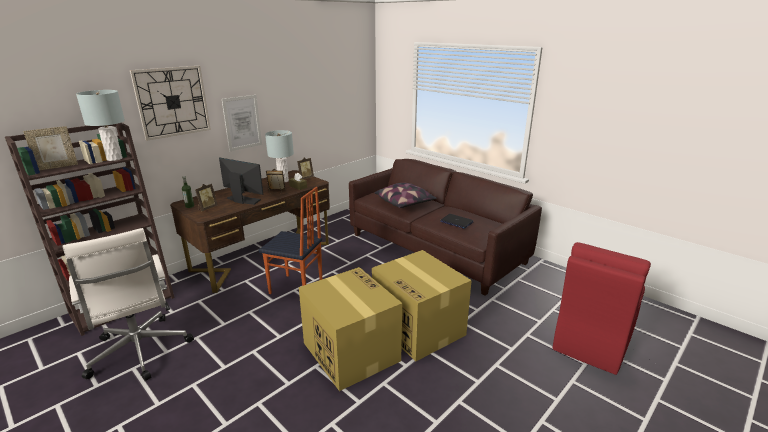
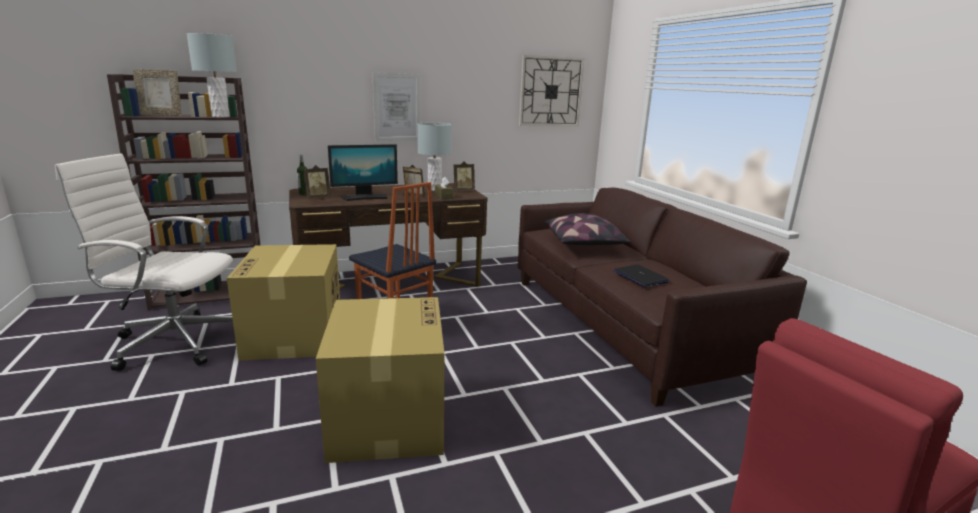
camera: 25 degrees right, 5 degrees down
white office chair [62,228,194,381] -> white office chair turned 105 degrees clockwise [55,153,233,371]
wall clock [130,66,211,141] -> wall clock moved to [519,55,584,126]
monitor [219,157,263,205] -> monitor turned 105 degrees clockwise [328,144,398,201]
cardboard box [372,250,472,361] -> cardboard box moved to [227,244,340,361]

